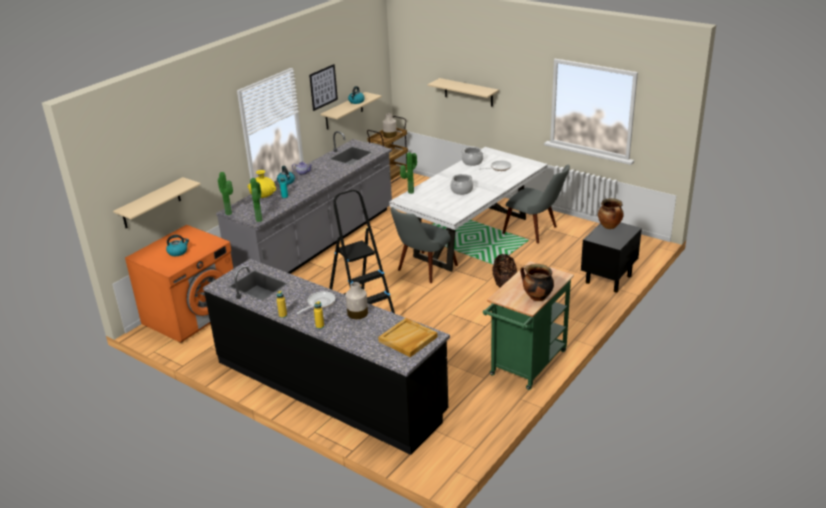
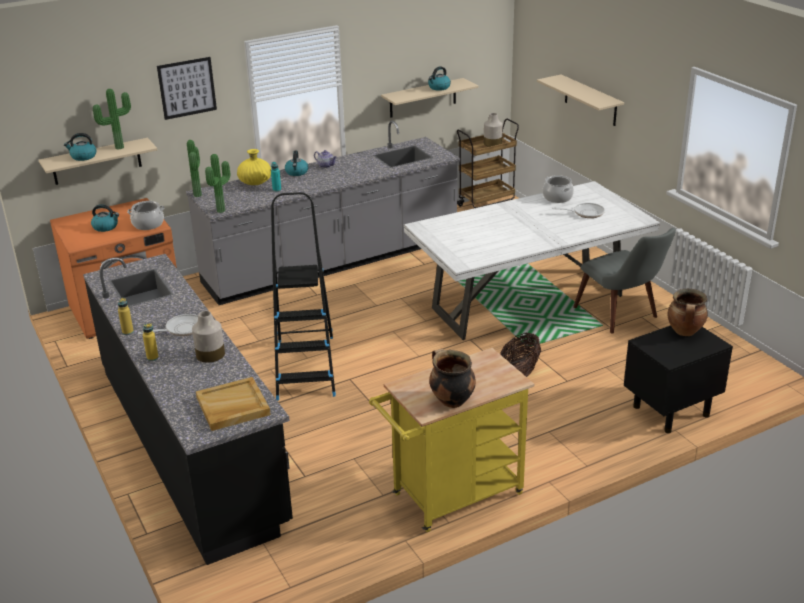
camera: 25 degrees right, 0 degrees up
picture [309,64,338,111] -> picture moved to [157,57,217,120]
grey chair [391,207,458,283] -> none
potted plant [400,152,417,194] -> potted plant moved to [93,89,131,150]
cooking pot [450,174,473,195] -> cooking pot moved to [127,201,164,230]
green cart [483,261,574,390] -> yellow cart [369,348,535,532]
none -> kettle [64,133,96,161]

